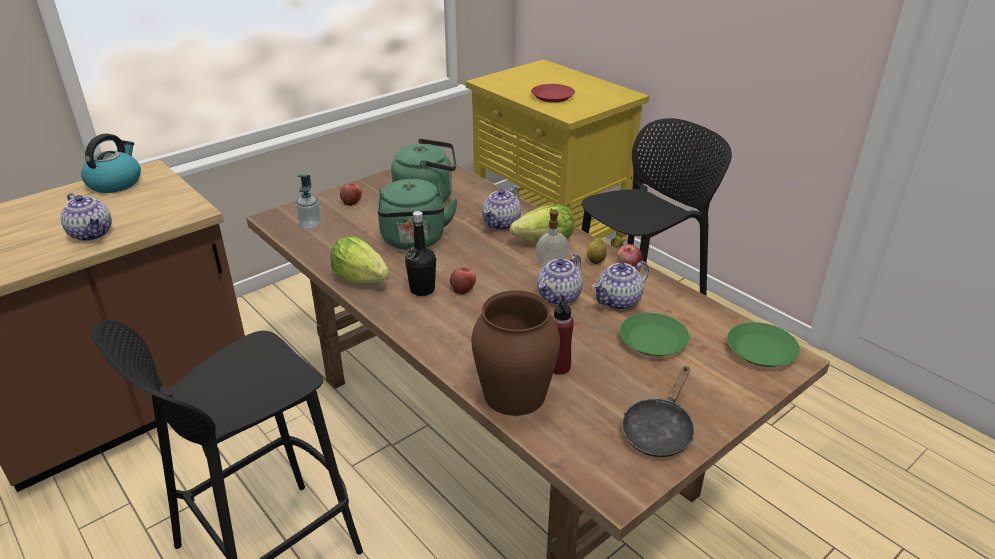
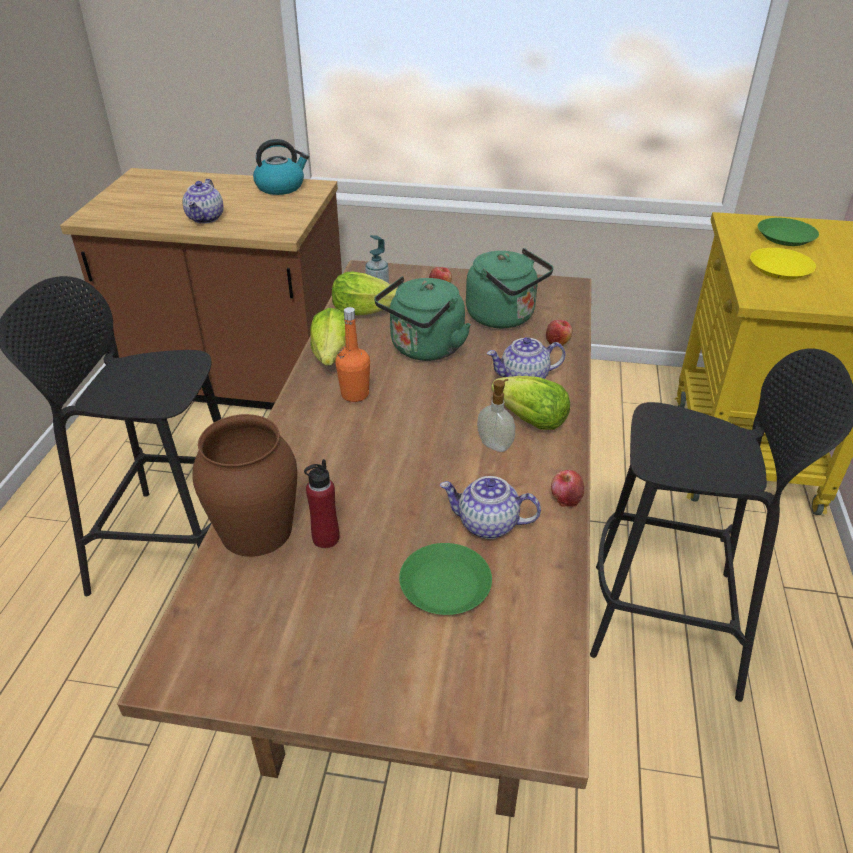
camera: 50 degrees right, 5 degrees up
black bottle [405,211,436,296] -> orange bottle [335,307,370,402]
apple [450,267,476,294] -> apple moved to [546,320,572,346]
red plate [531,84,575,103] -> yellow plate [750,248,816,280]
teapot [537,254,583,305] -> none
lemon [587,237,607,264] -> none
black frying pan [622,366,694,457] -> none
green plate [727,322,800,367] -> green plate moved to [758,218,819,246]
none -> lettuce [332,272,397,315]

